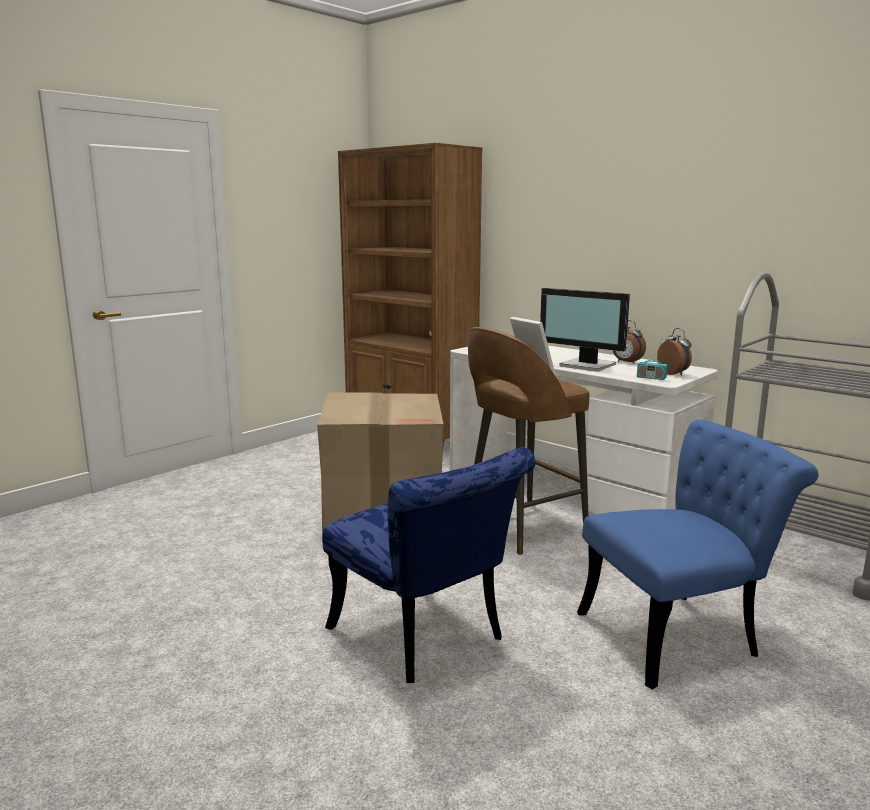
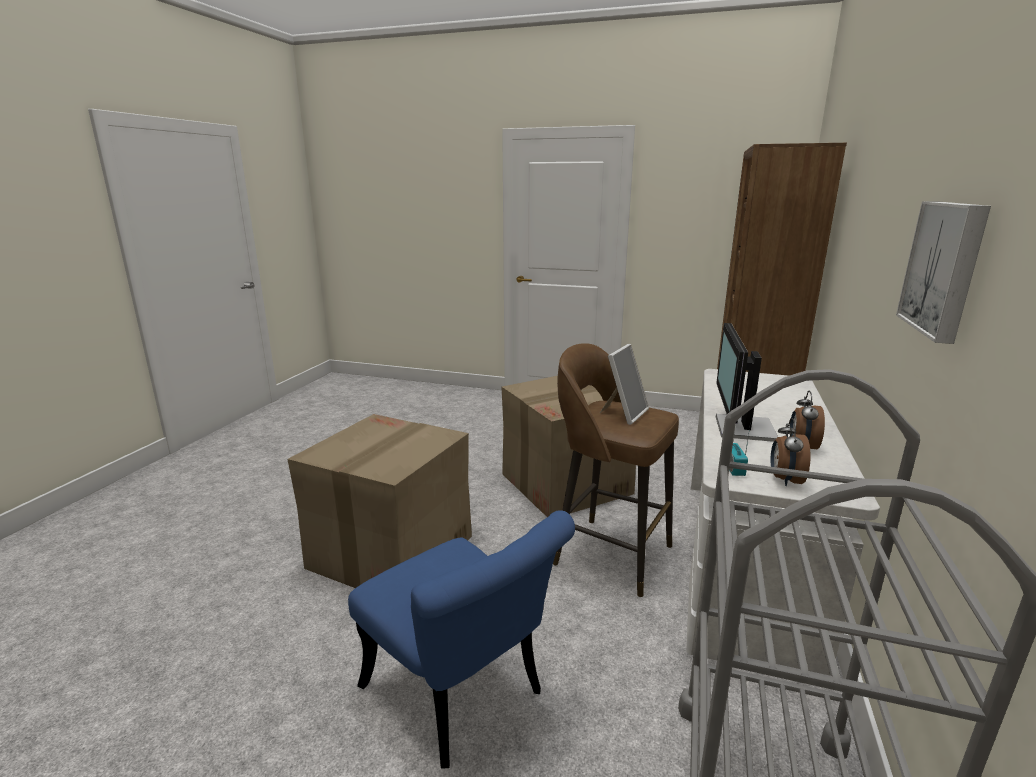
camera: 65 degrees right, 5 degrees up
blue chair [322,447,535,683] -> cardboard box [287,414,472,588]
alarm clock [657,328,692,376] -> alarm clock turned 150 degrees clockwise [771,418,811,486]
none -> picture [896,201,991,344]

